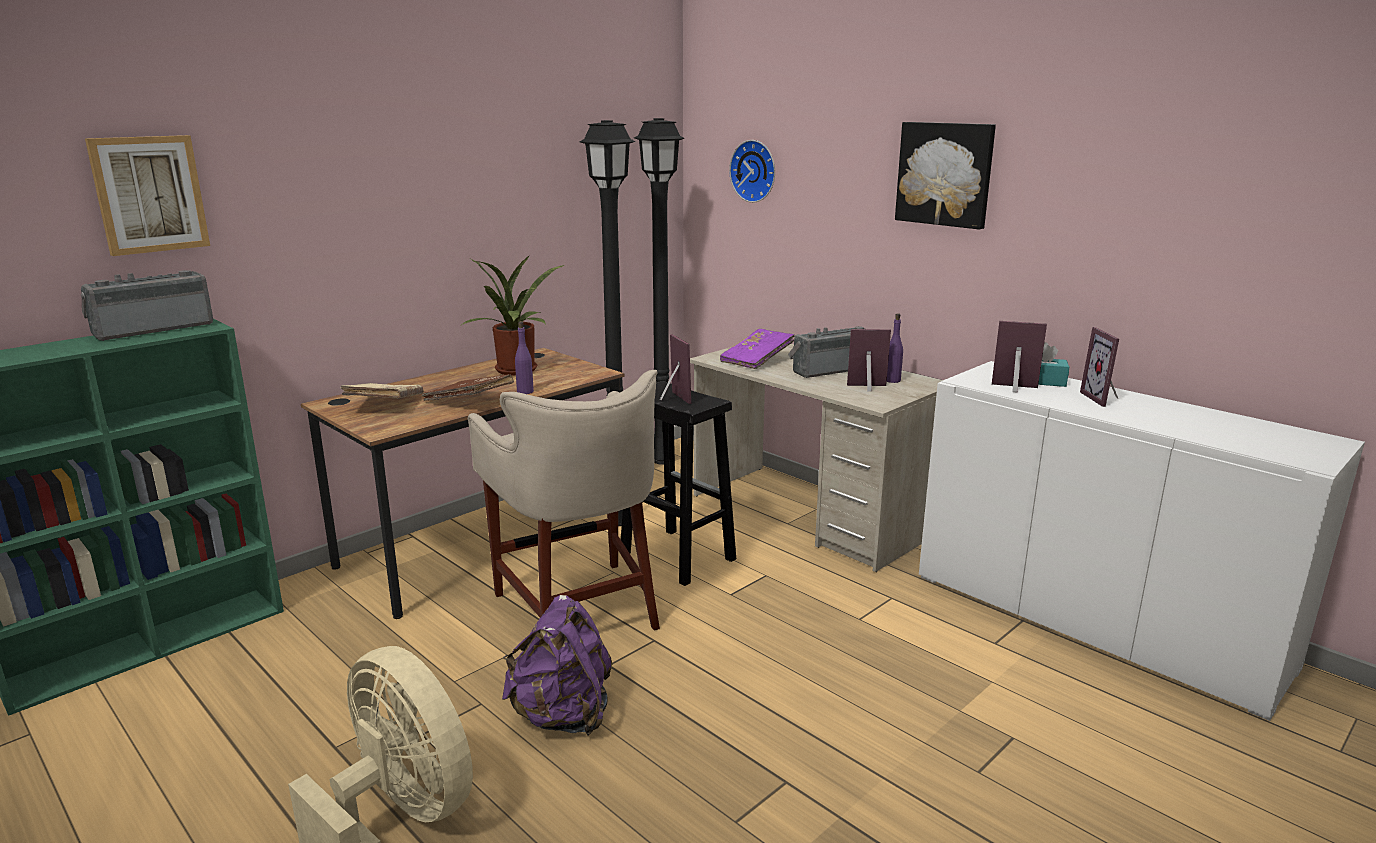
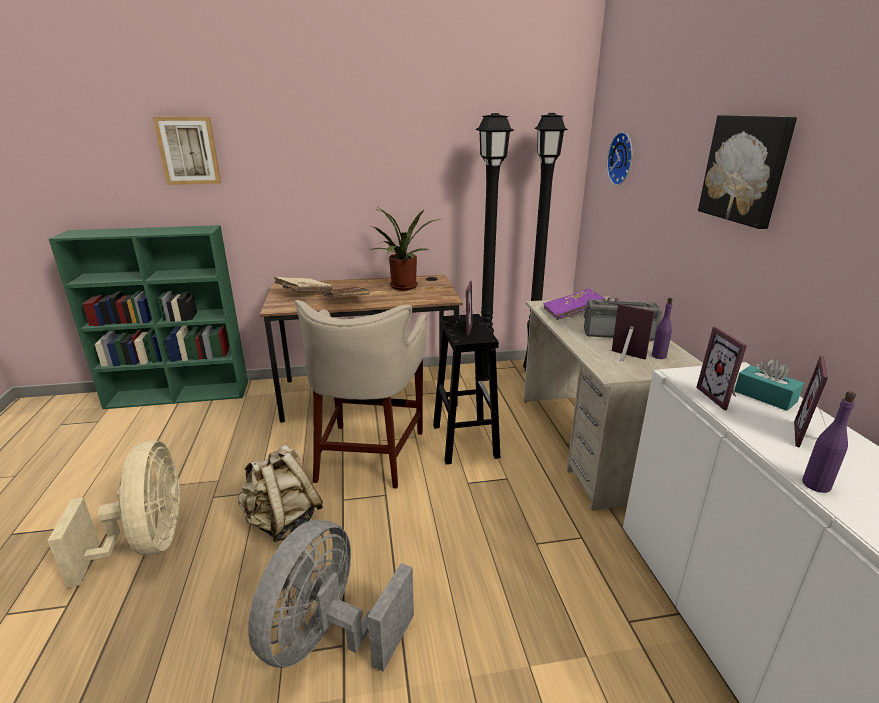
camera: 35 degrees right, 5 degrees up
radio [81,270,213,341] -> none
purple backpack [502,595,612,736] -> beige backpack [238,445,323,542]
purple bottle [515,321,534,394] -> purple bottle moved to [802,391,856,493]
picture frame [992,321,1047,393] -> picture frame turned 150 degrees counterclockwise [696,327,747,410]
none -> grey fan [248,520,414,672]

